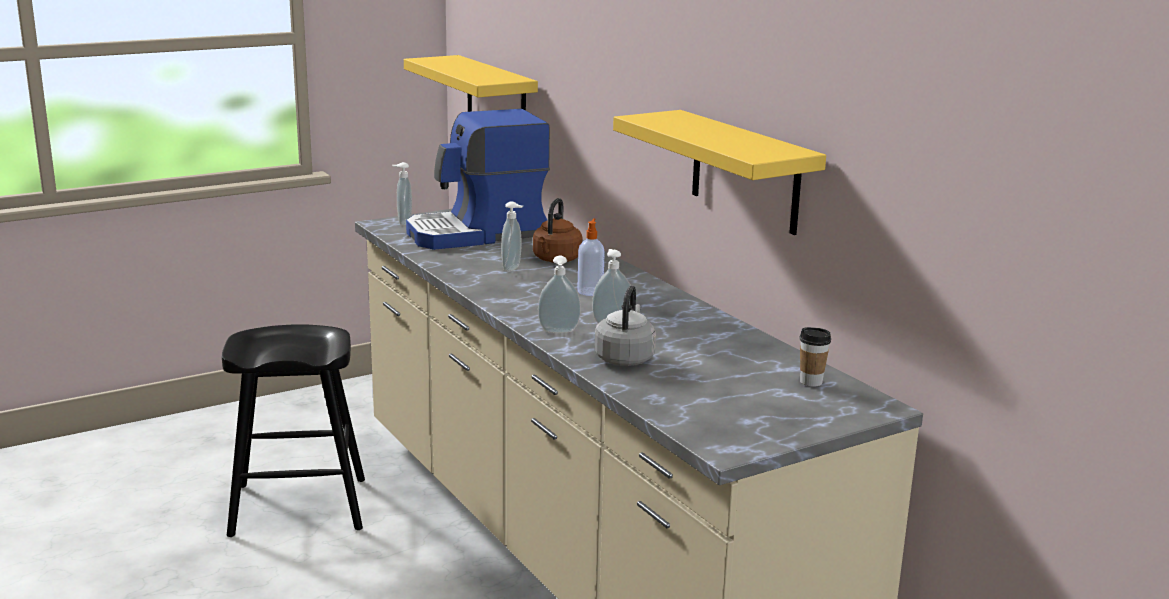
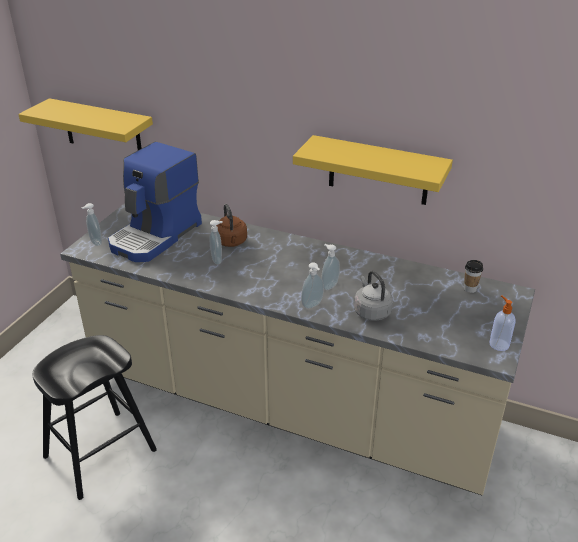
camera: 35 degrees left, 15 degrees up
soap dispenser [577,218,605,296] -> soap dispenser moved to [489,295,516,351]

